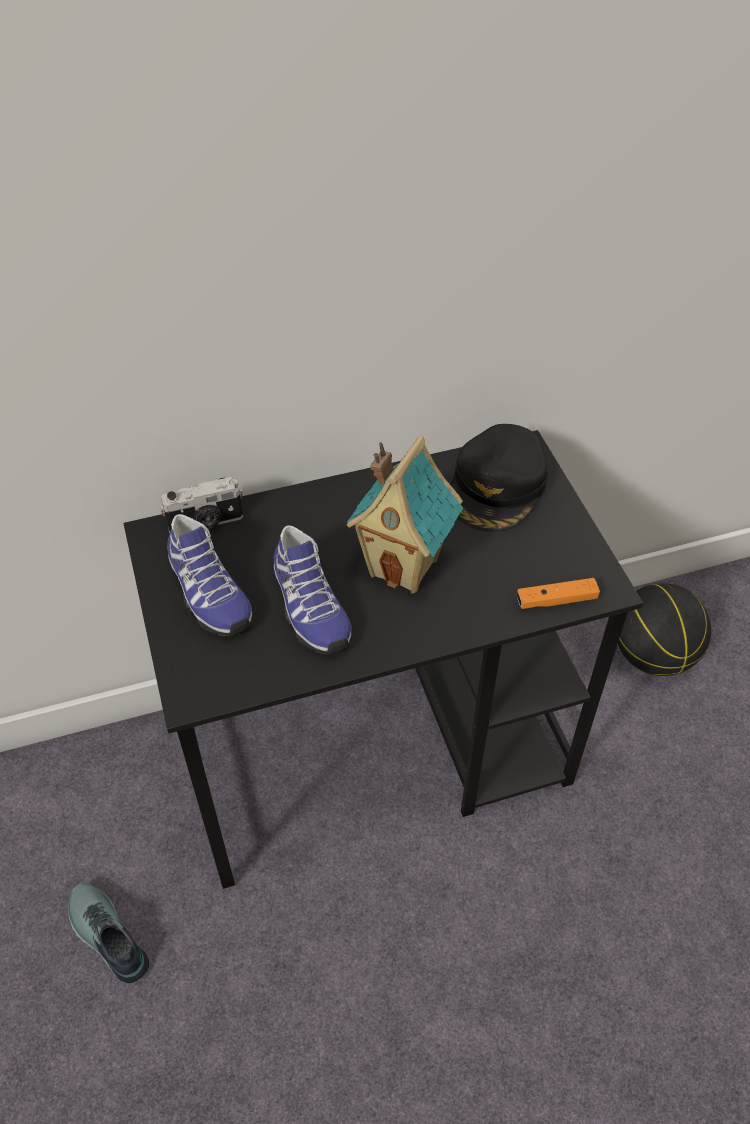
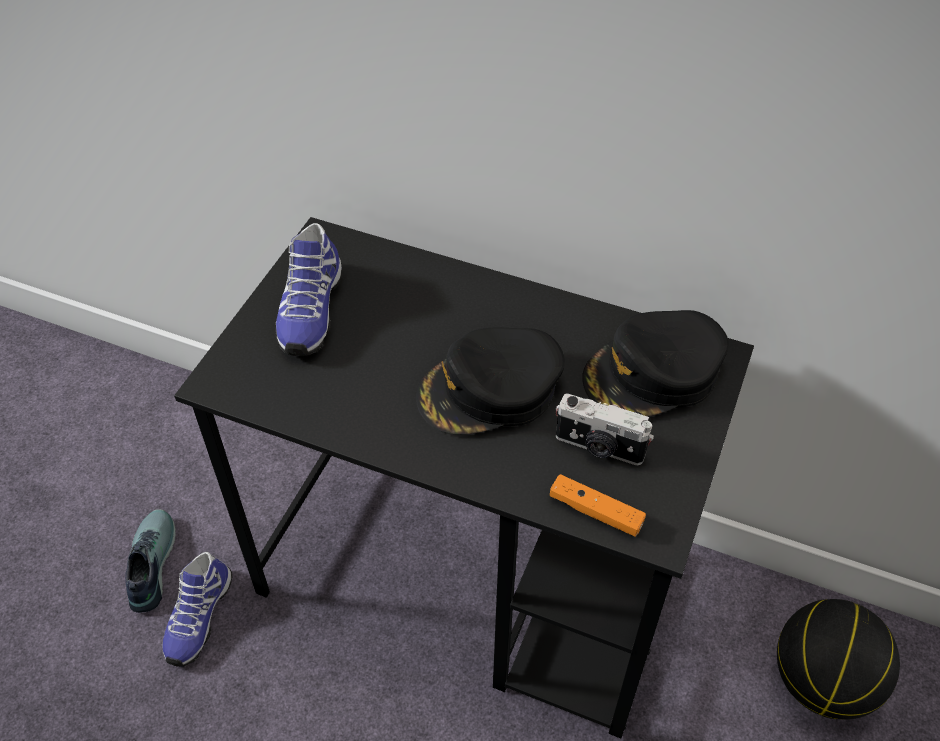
camera: 40 degrees right, 0 degrees up
camera [160,477,243,533] -> camera moved to [556,394,654,466]
shoe [274,526,352,654] -> shoe moved to [163,552,233,667]
toy house [347,436,463,594] -> black cap [416,327,565,435]

